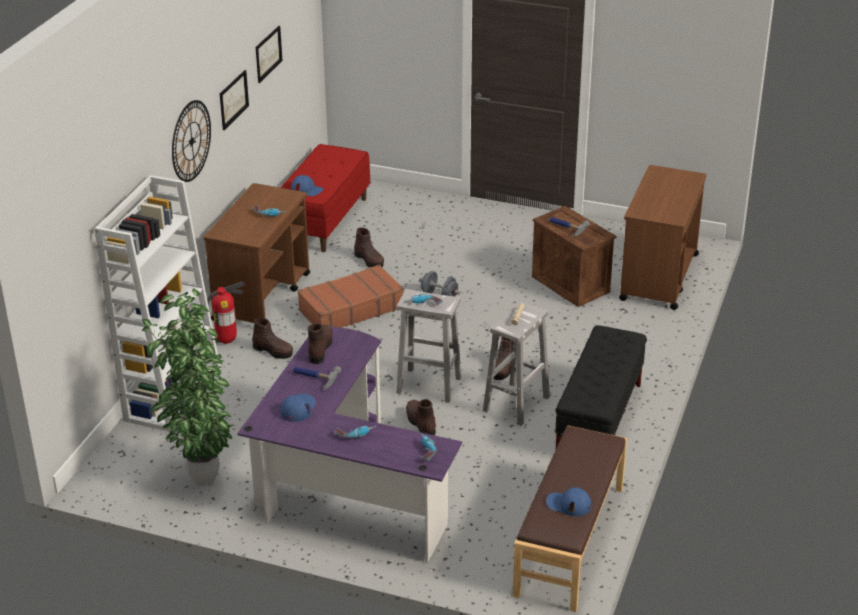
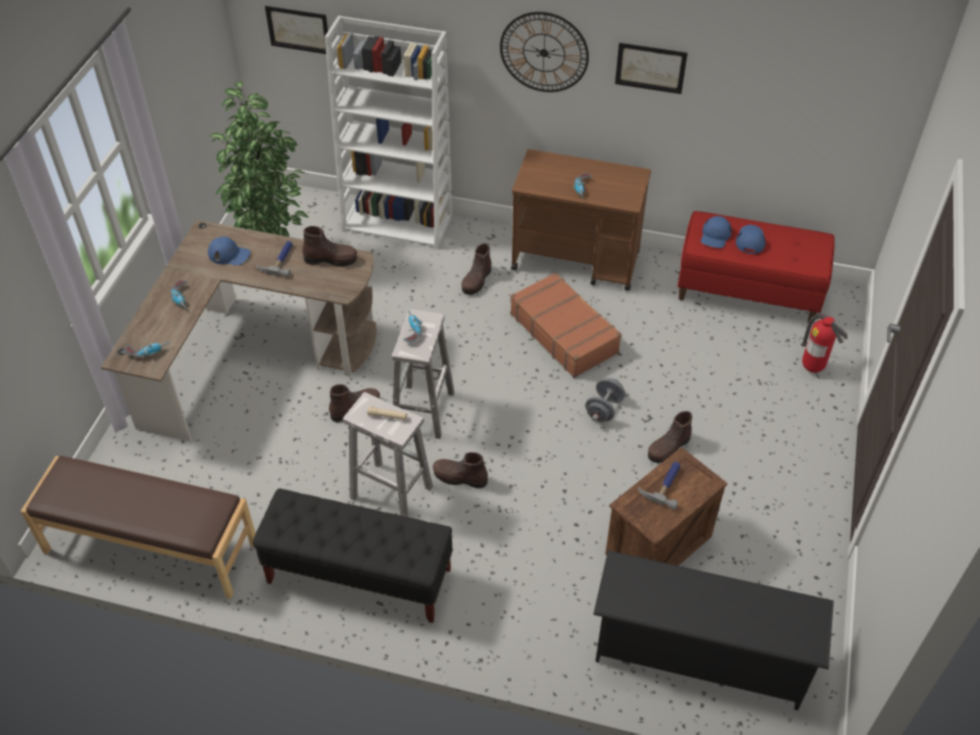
camera: 85 degrees right, 15 degrees up
fire extinguisher [207,282,245,344] -> fire extinguisher moved to [801,314,848,373]
purple desk [237,327,462,563] -> brown desk [101,220,377,441]
picture [256,26,282,83] -> picture moved to [265,6,328,54]
brown boot [354,228,384,267] -> brown boot moved to [648,411,692,463]
blue cap [546,487,592,516] -> blue cap moved to [736,225,765,254]
brown cart [619,165,706,310] -> black shoe rack [593,550,834,710]

